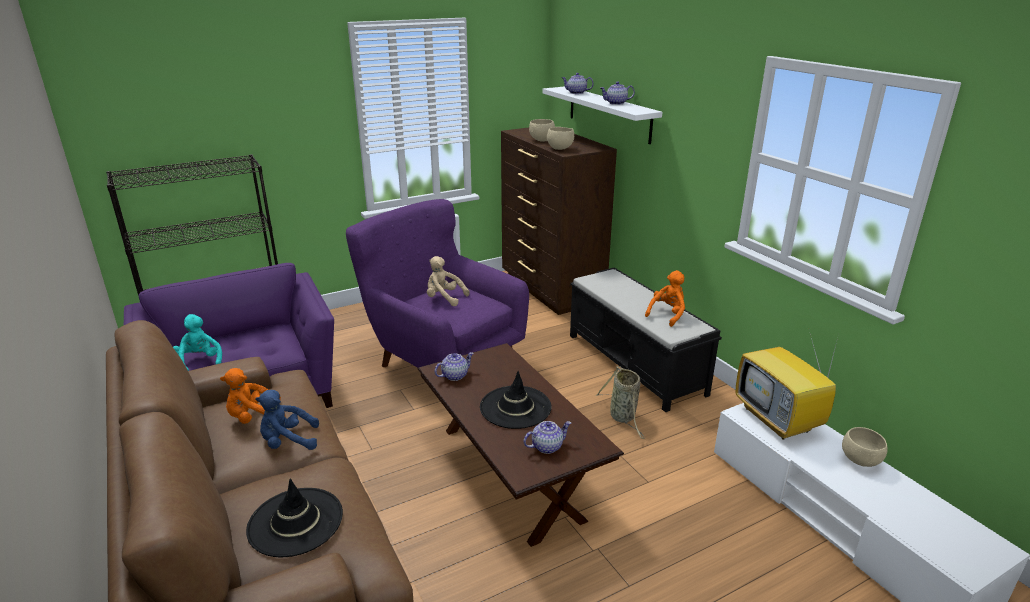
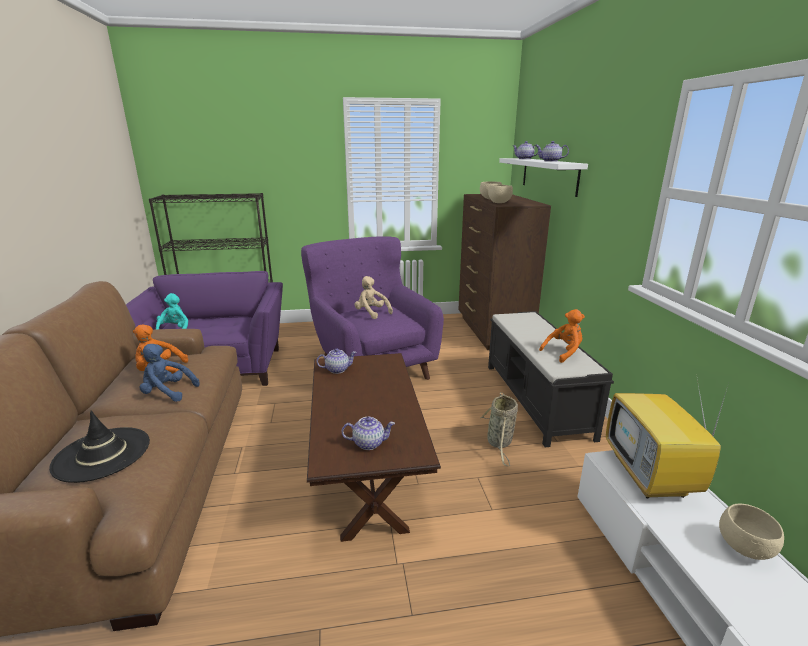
camera: 20 degrees right, 5 degrees down
black hat [480,371,552,429] -> none

